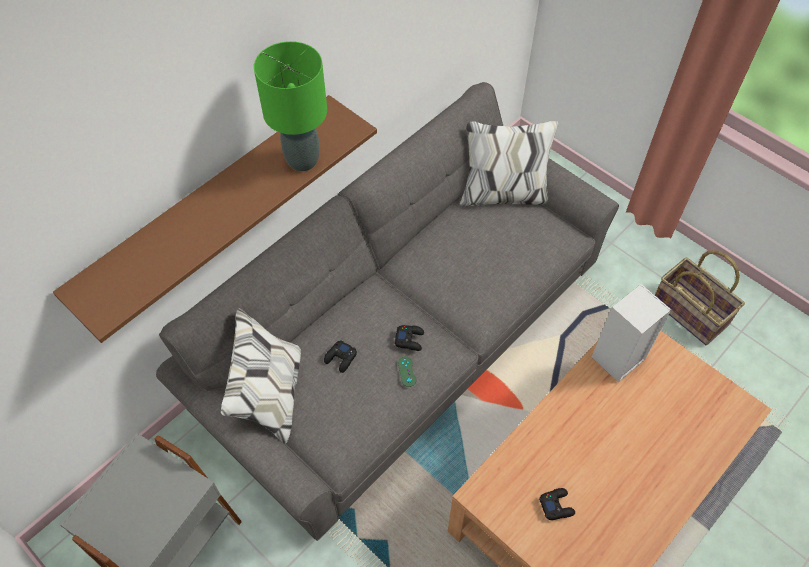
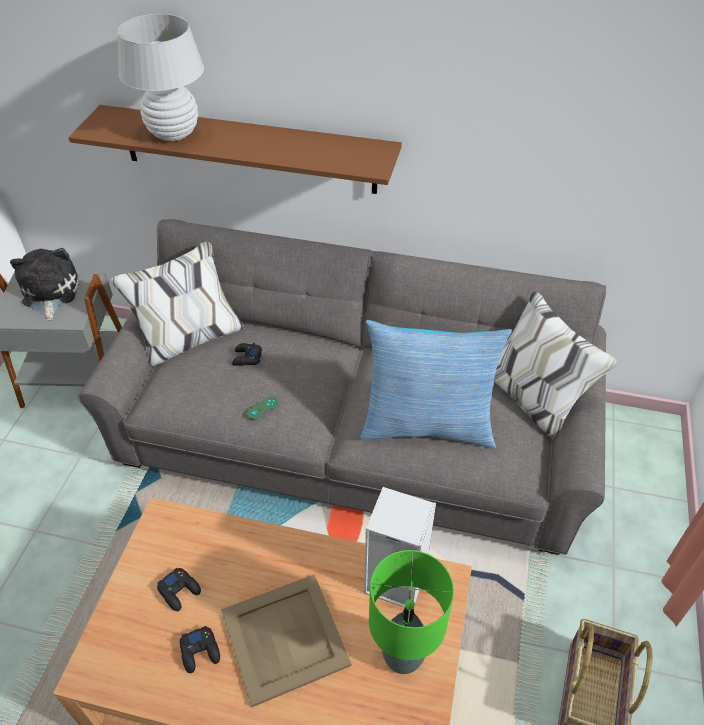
camera: 60 degrees right, 10 degrees down
green table lamp [254,41,327,171] -> green table lamp moved to [369,550,454,674]
black game controller [394,325,424,351] -> black game controller moved to [180,626,220,673]
none -> plush toy [10,248,79,320]
none -> white table lamp [118,14,204,141]
none -> beige tray [221,574,351,708]
none -> pillow [360,320,512,449]

